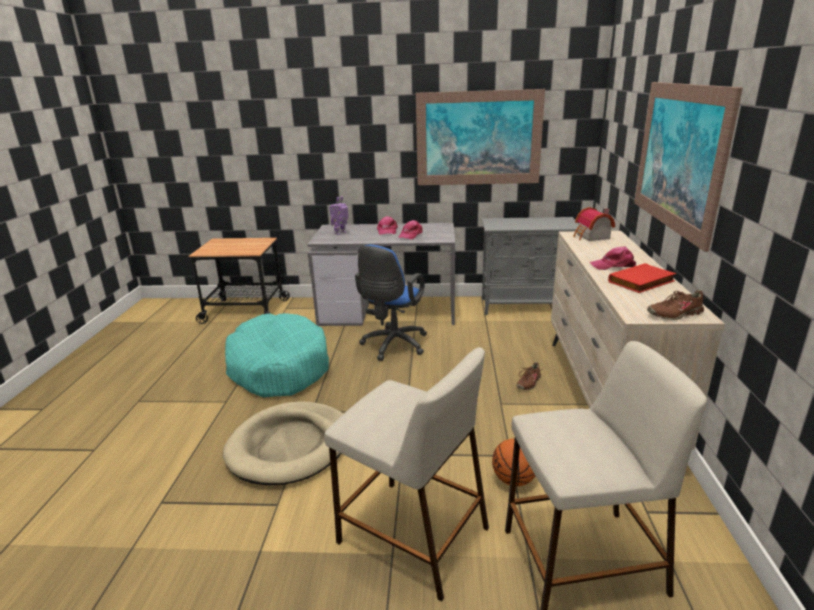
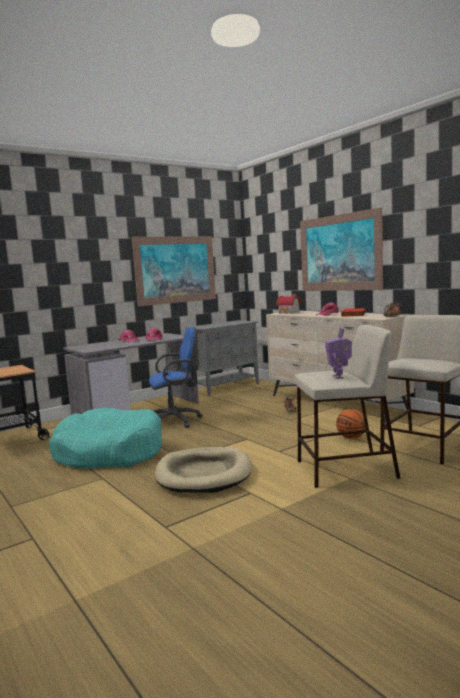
camera: 40 degrees left, 15 degrees down
toy robot [329,196,348,235] -> toy robot moved to [325,328,352,379]
blue office chair [355,245,427,361] -> blue office chair turned 90 degrees counterclockwise [149,327,203,428]

